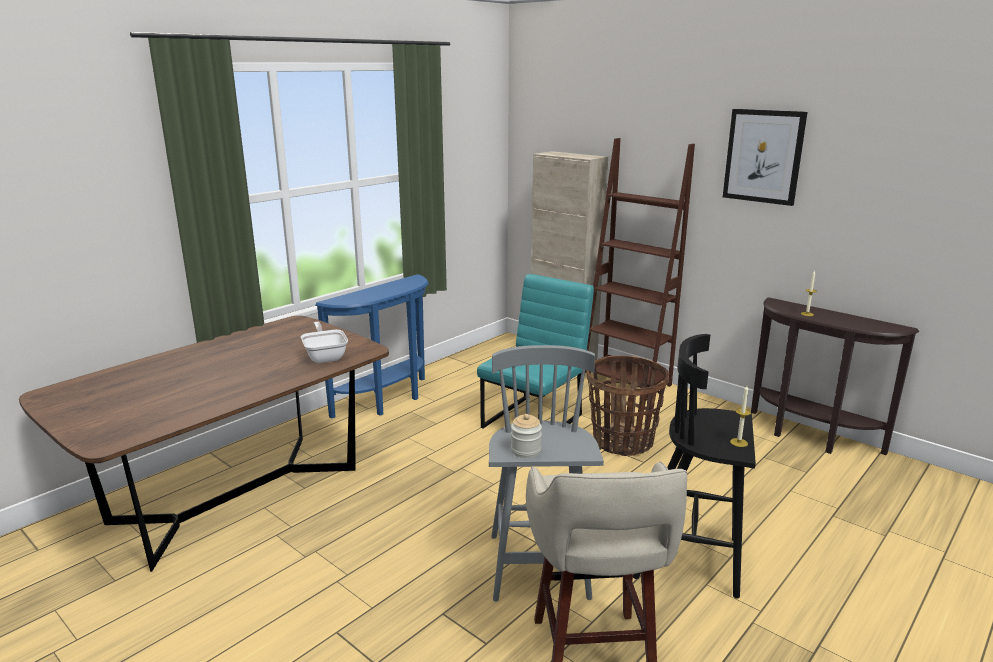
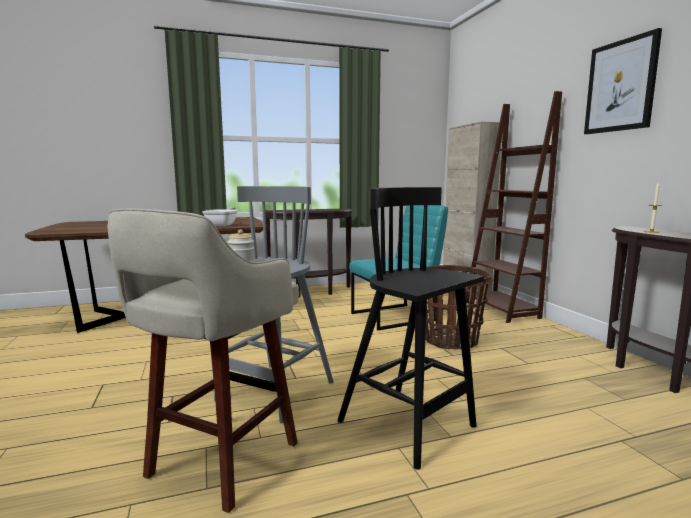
camera: 30 degrees right, 10 degrees down
blue console table [315,274,429,419] -> brown console table [265,208,352,297]
candle [730,386,751,447] -> none

